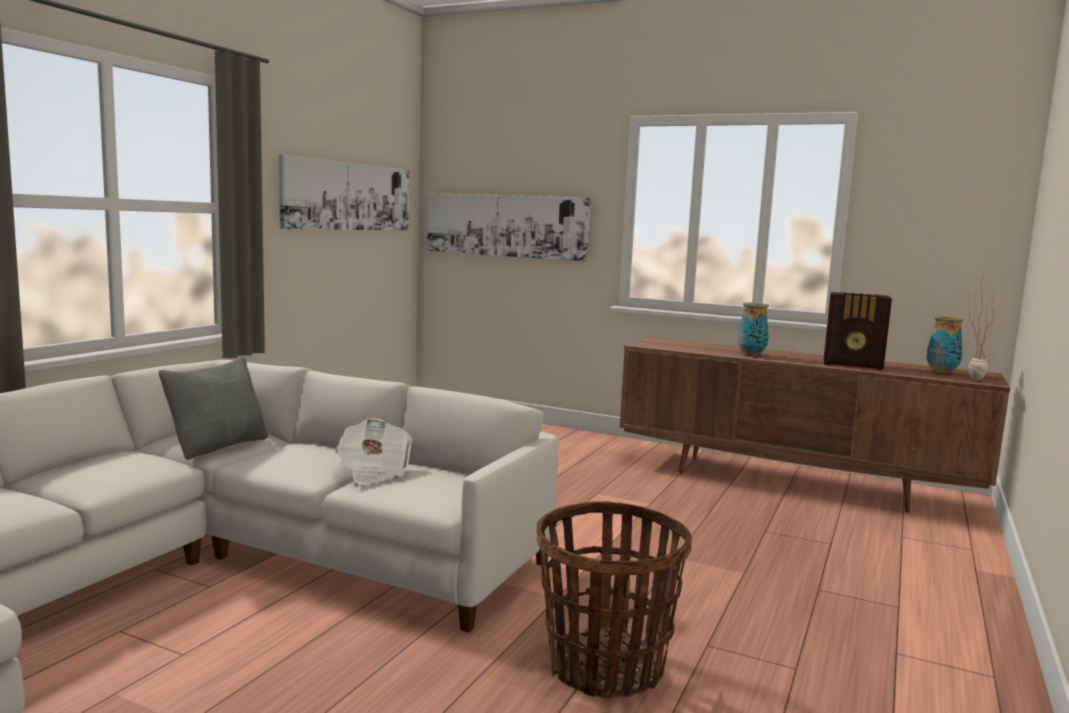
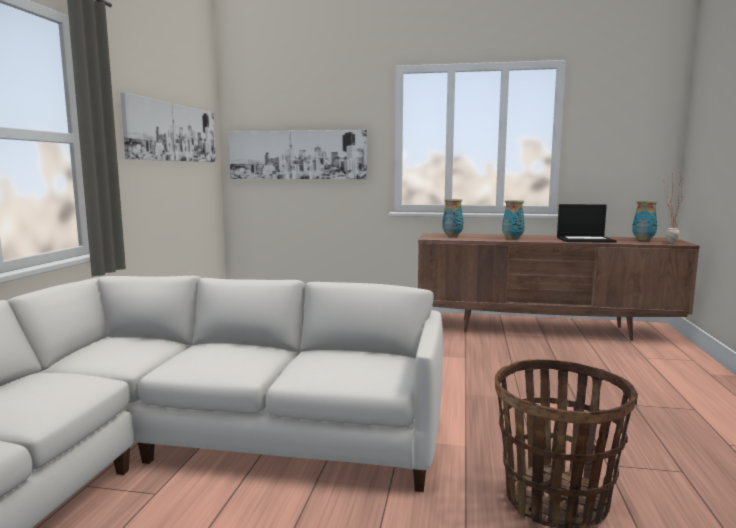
camera: 15 degrees left, 0 degrees up
grey pillow [159,356,268,460] -> none
newspaper [335,418,412,485] -> none
radio [824,292,892,370] -> laptop [557,204,617,243]
none -> vase [442,199,463,237]

